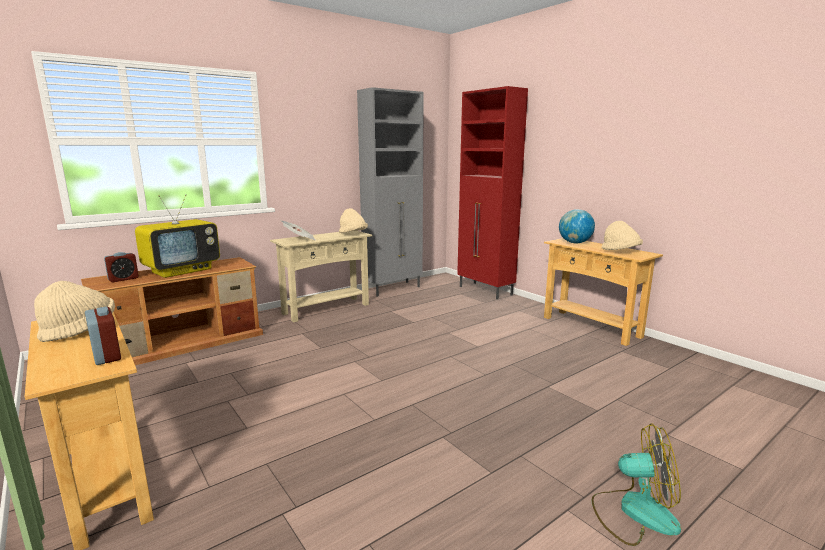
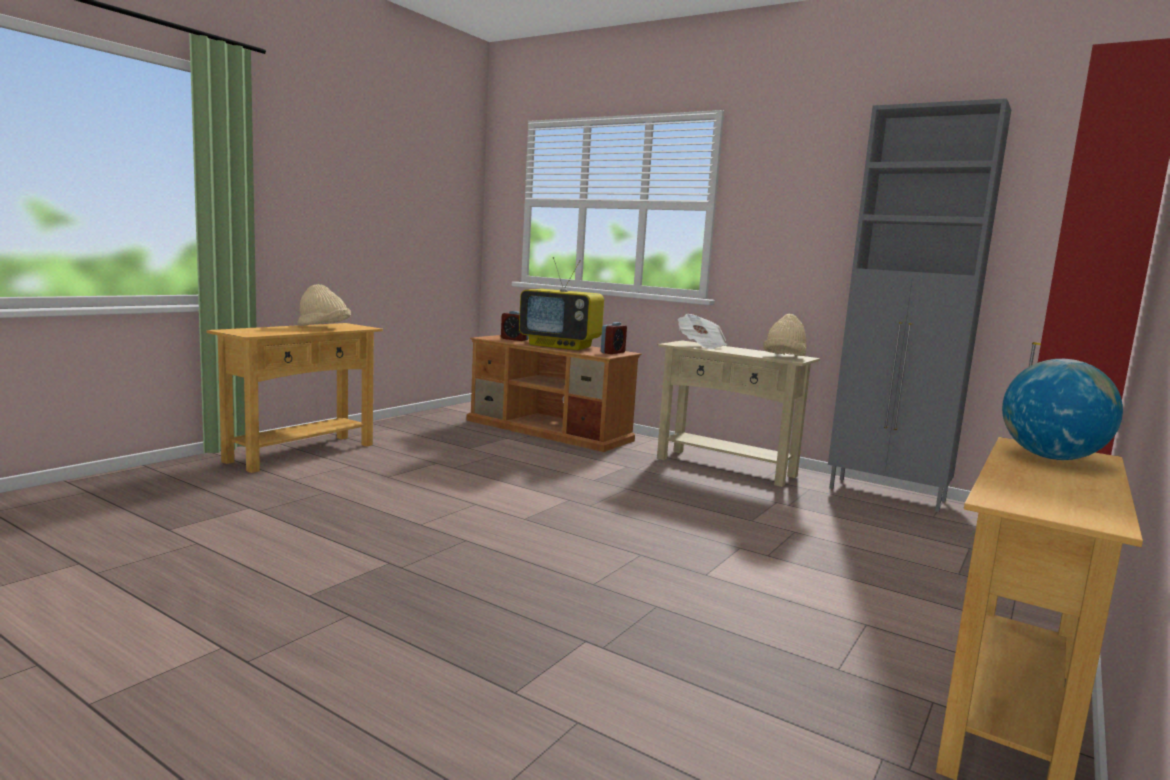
camera: 70 degrees right, 5 degrees down
alarm clock [85,307,121,365] -> alarm clock moved to [601,322,627,354]
fan [592,423,681,546] -> none
beige hat [602,221,643,250] -> none

